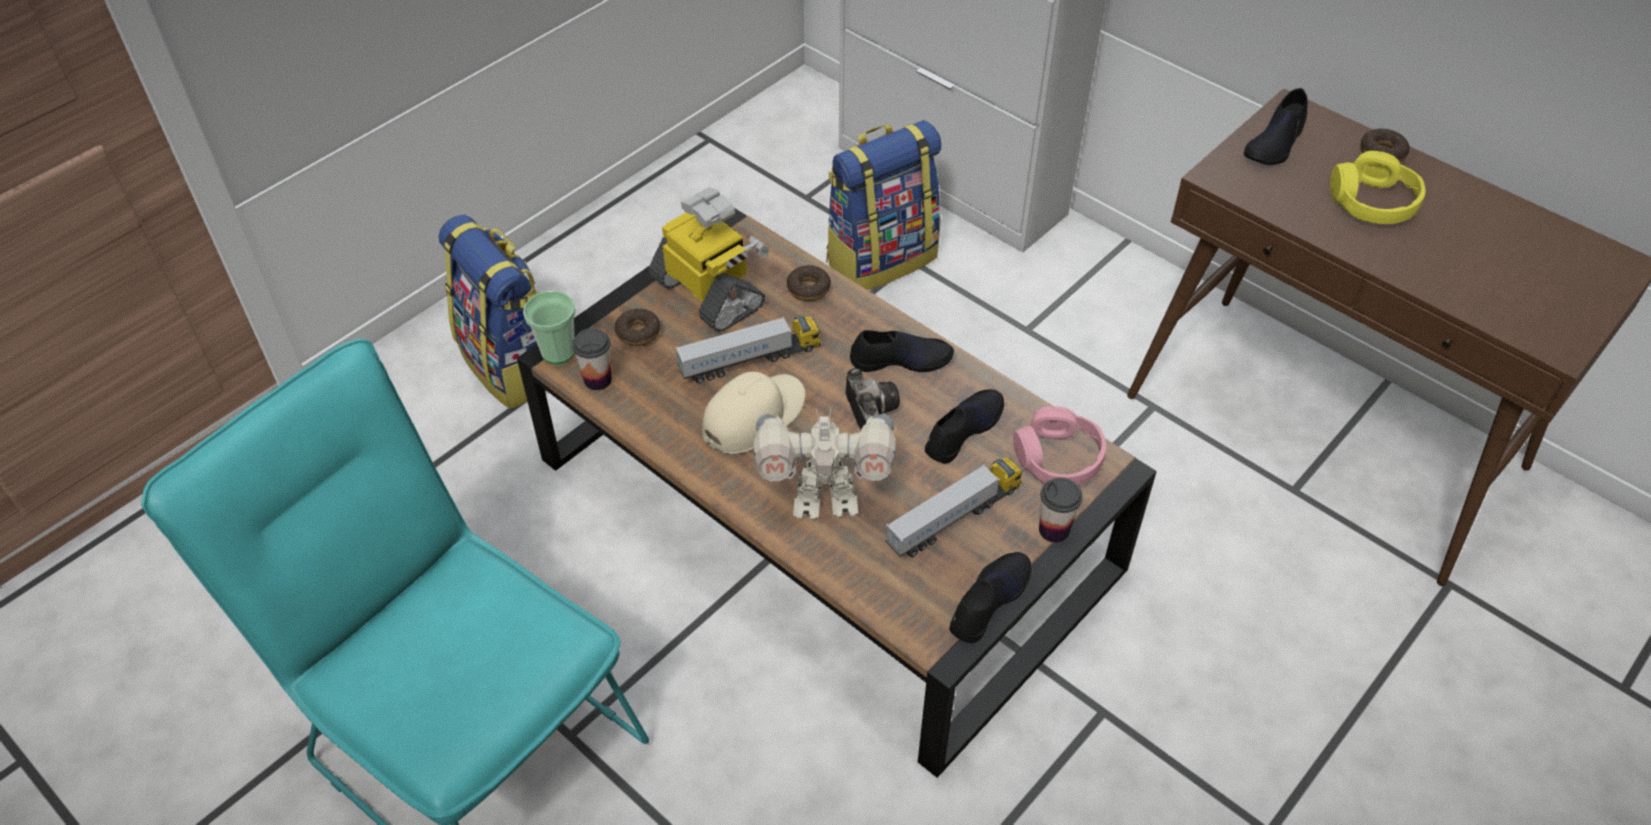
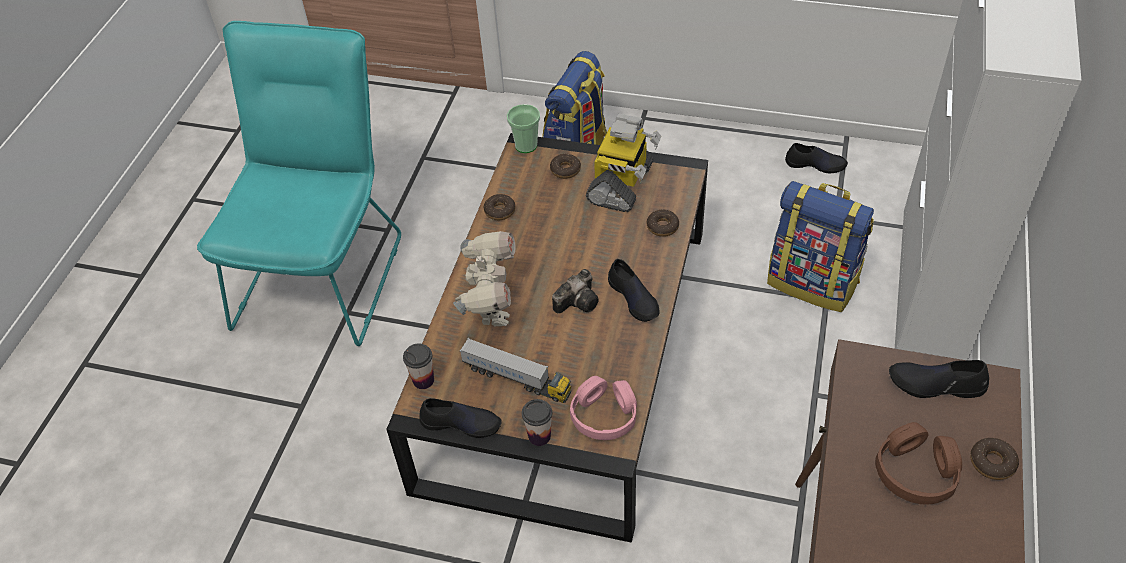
camera: 65 degrees right, 0 degrees up
cup [572,328,612,390] -> cup moved to [403,344,434,389]
toy truck [675,316,821,384] -> none
beige cap [702,372,805,454] -> none
toy robot [754,408,896,519] -> toy robot turned 150 degrees counterclockwise [453,231,516,326]
black shoe [925,390,1004,463] -> black shoe moved to [785,143,848,173]
yellow headphones [1330,151,1426,224] -> brown headphones [875,422,962,505]
none -> donut [484,194,515,220]

